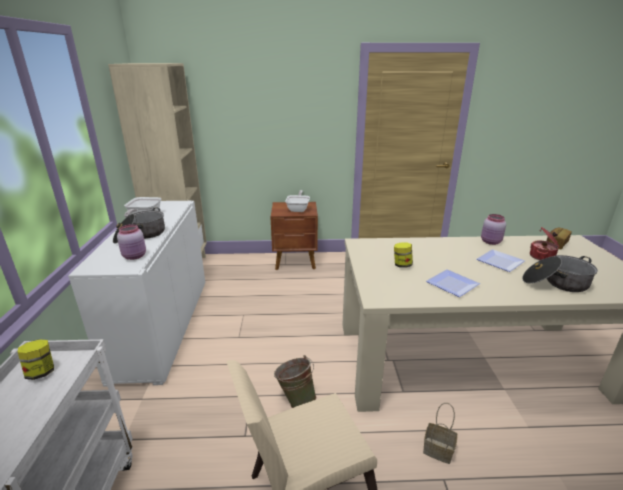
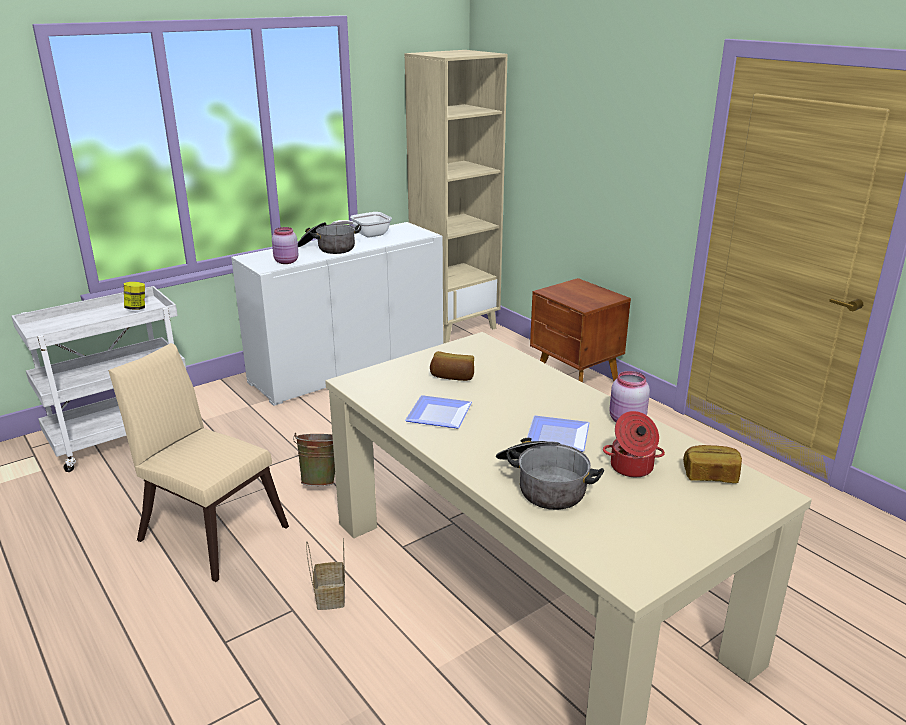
camera: 55 degrees right, 0 degrees up
frying pan [285,190,310,212] -> none
jar [394,243,413,268] -> bread [430,351,474,381]

